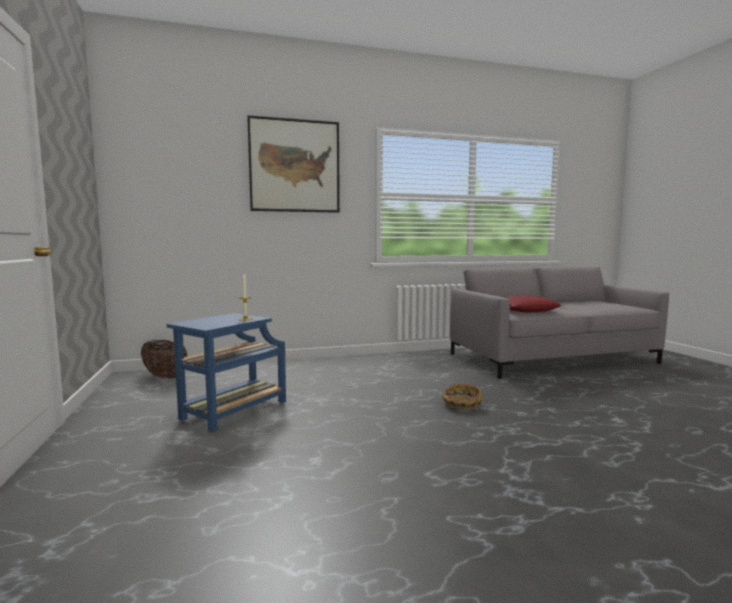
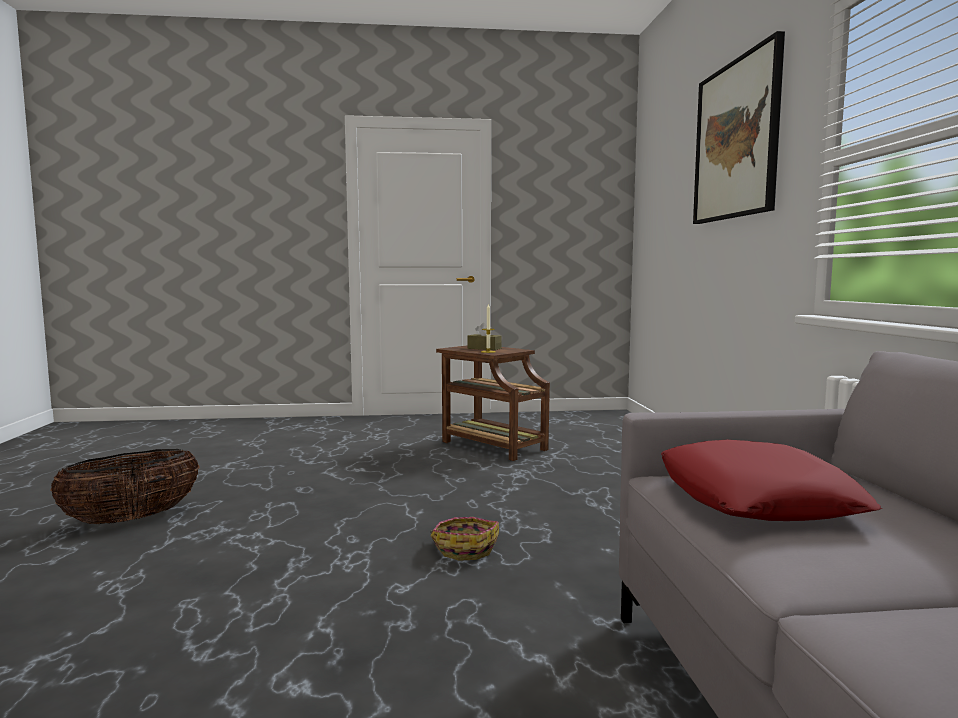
camera: 100 degrees right, 0 degrees up
basket [141,340,188,379] -> basket moved to [51,449,200,524]
blue side table [167,313,286,432] -> brown side table [436,345,550,461]
none -> brown tissue box [468,323,502,350]

